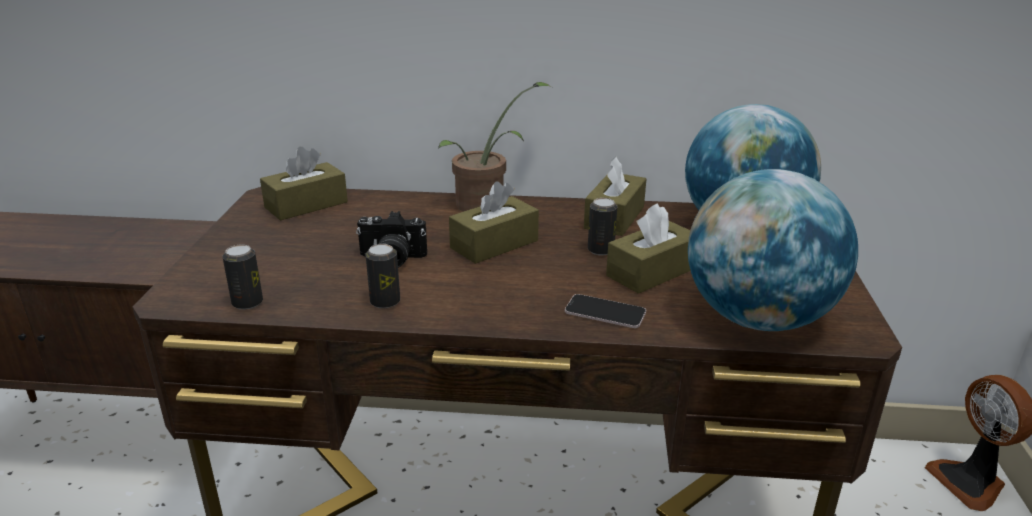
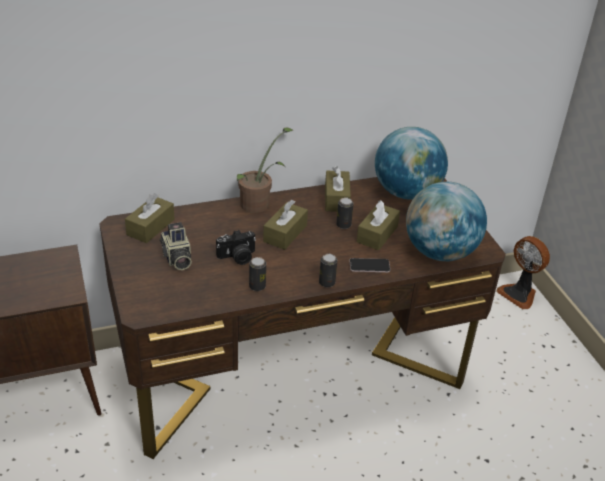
camera: 25 degrees left, 10 degrees up
can [223,244,263,310] -> can moved to [319,254,337,287]
none -> camera [160,222,192,270]

